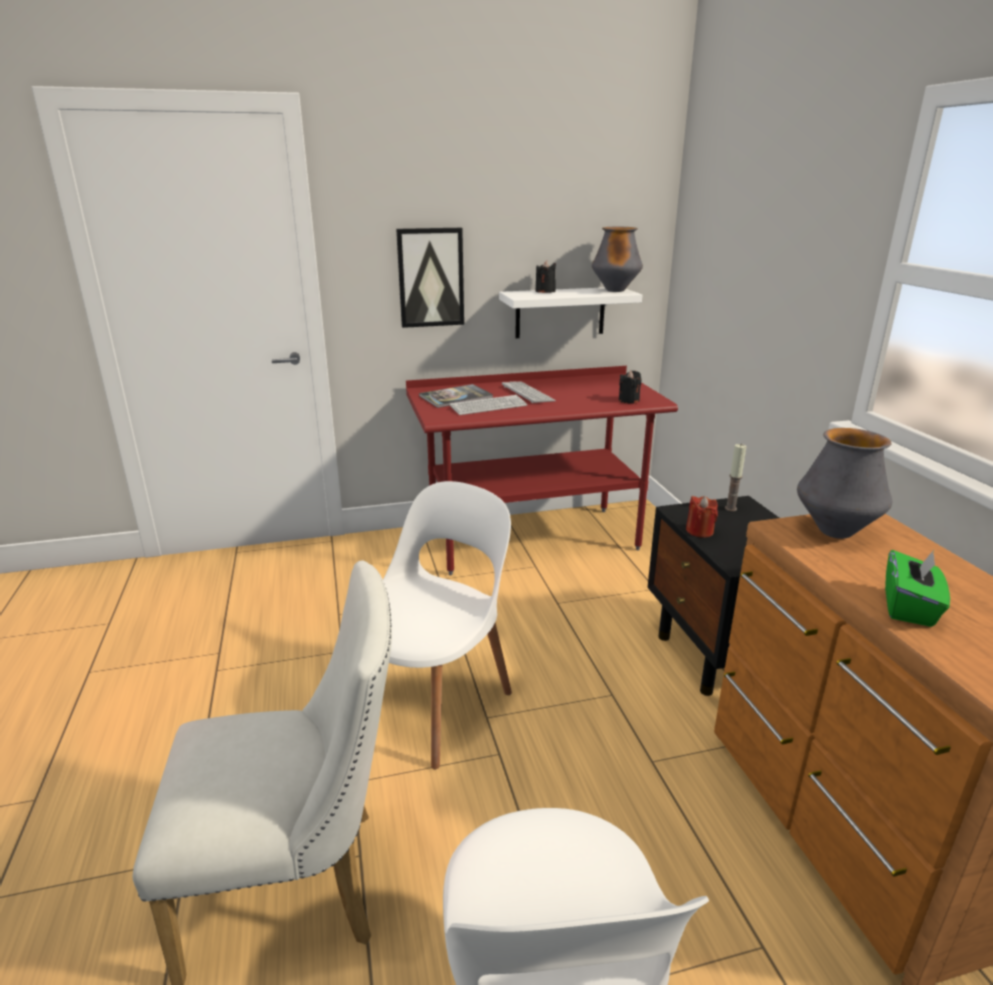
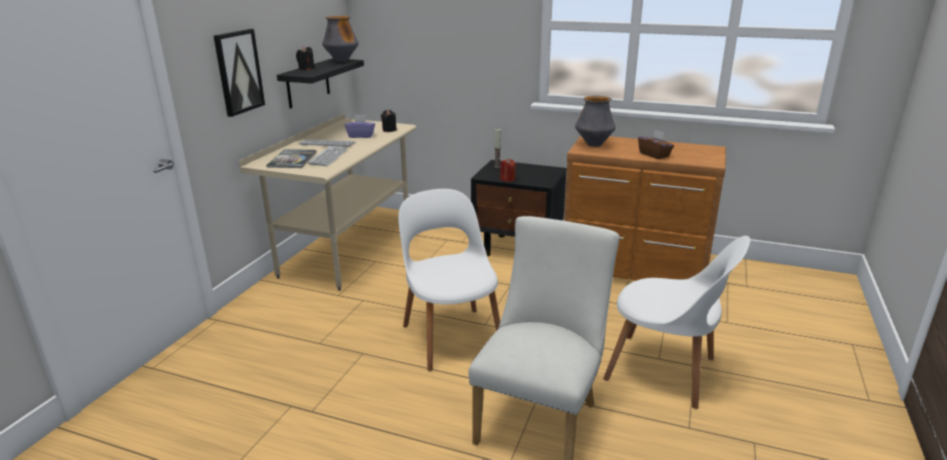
camera: 55 degrees left, 0 degrees up
red desk [406,366,678,575] -> beige desk [239,113,417,291]
white shelf [499,287,642,338] -> black shelf [277,58,364,109]
green tissue box [885,550,950,627] -> brown tissue box [638,130,674,159]
none -> purple tissue box [345,114,375,138]

